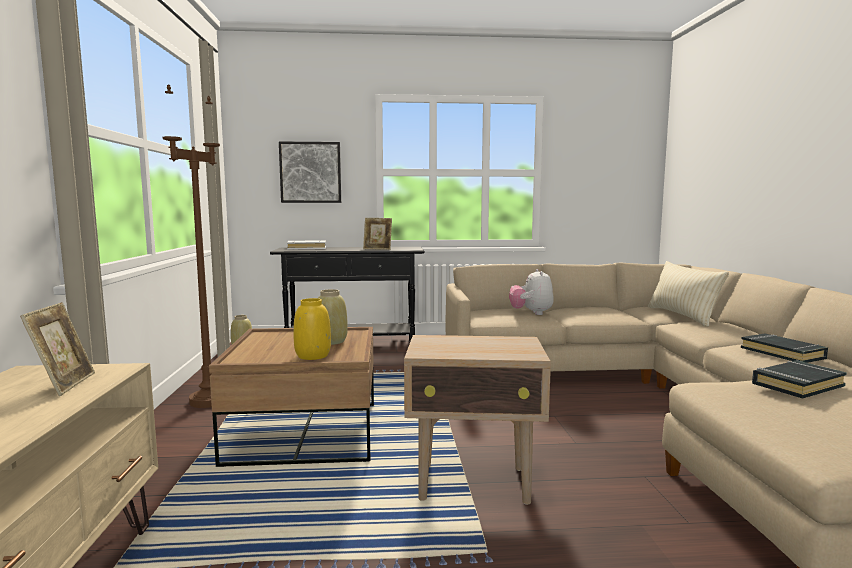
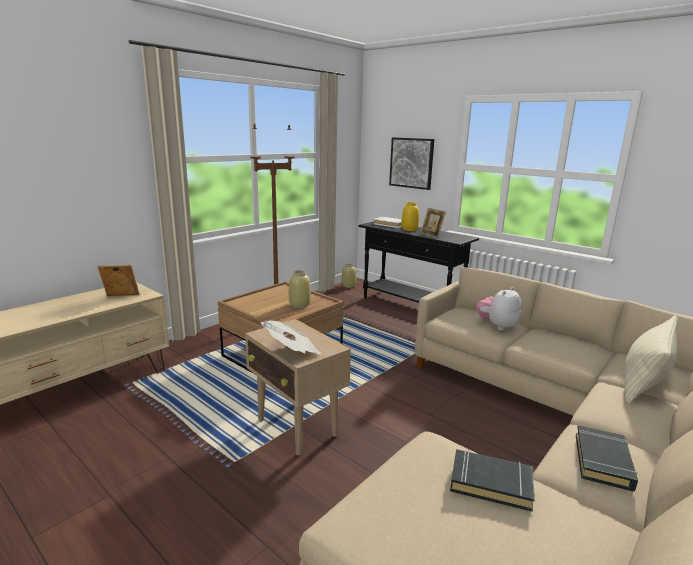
camera: 45 degrees right, 10 degrees up
picture frame [20,302,95,396] -> picture frame turned 135 degrees counterclockwise [98,265,140,296]
yellow vase [293,298,331,360] -> yellow vase moved to [401,202,419,231]
none -> newspaper [261,321,322,354]

